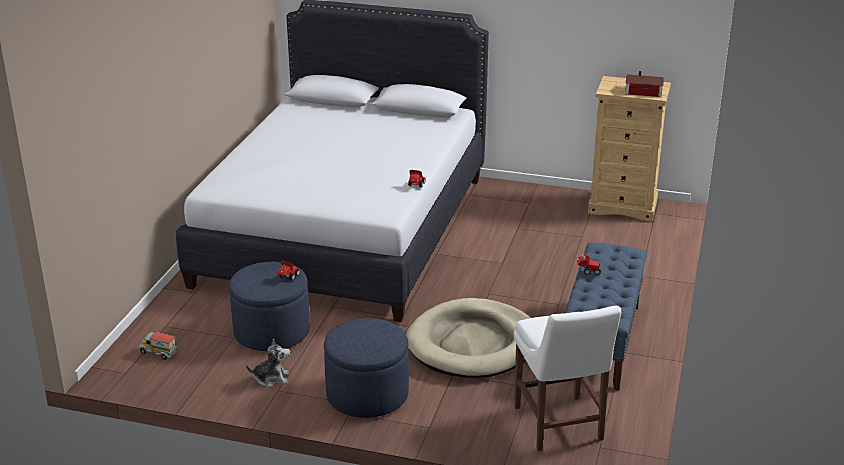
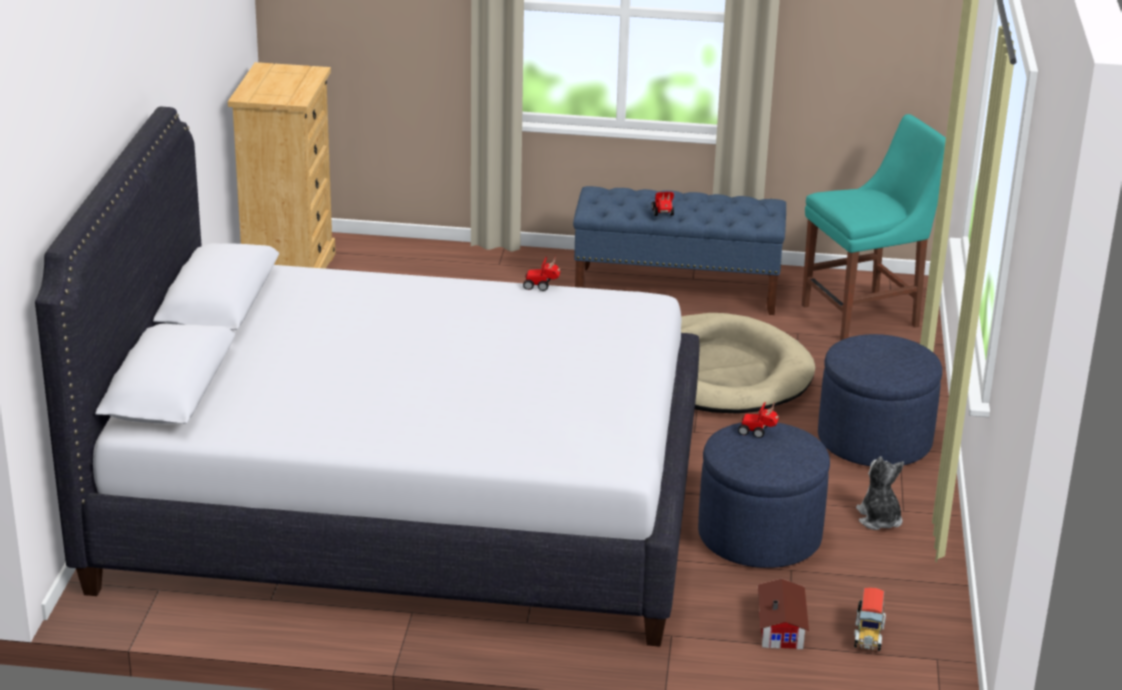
camera: 100 degrees left, 0 degrees up
white chair [514,306,621,451] -> turquoise chair [802,114,946,340]
toy house [625,71,664,97] -> toy house moved to [758,578,809,649]

